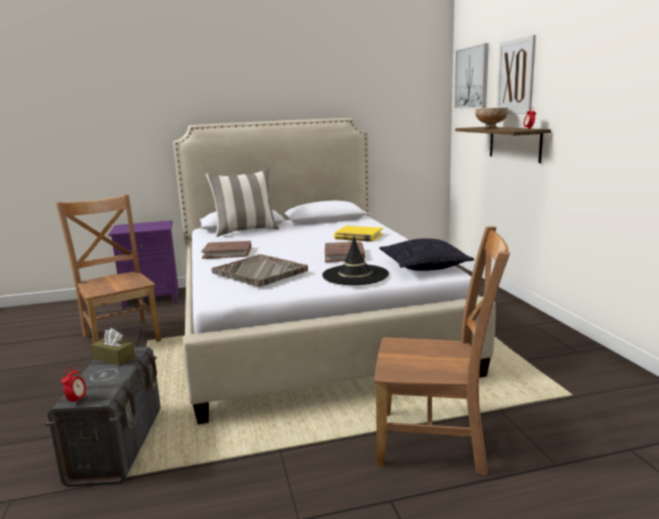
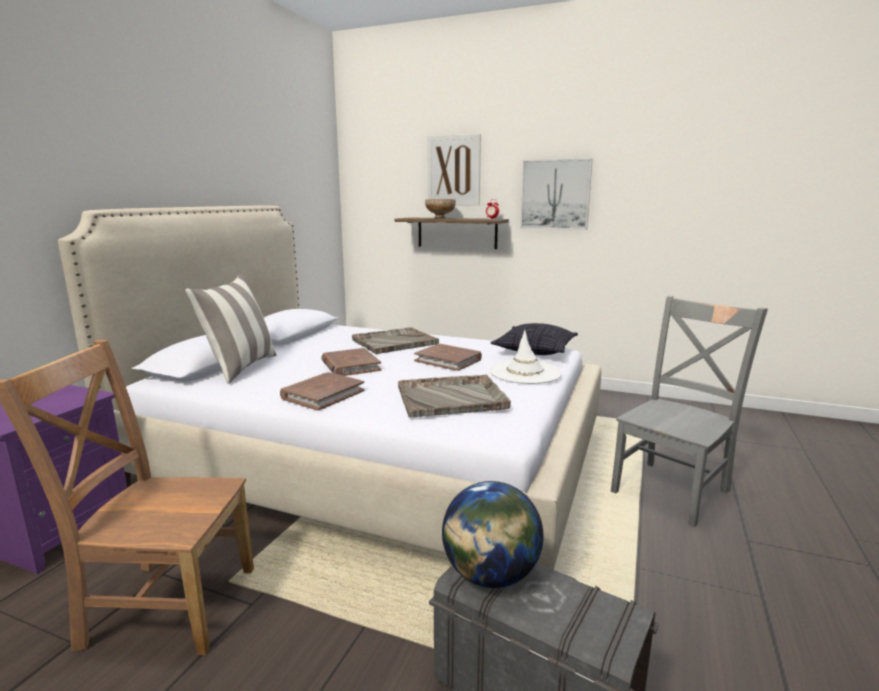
camera: 55 degrees left, 0 degrees up
alarm clock [61,367,87,405] -> none
brown tissue box [92,328,135,366] -> globe [442,481,544,588]
black hat [322,236,389,285] -> white hat [489,330,562,384]
yellow book [334,226,383,242] -> grey tray [352,327,439,354]
brown chair [374,226,510,476] -> grey chair [611,295,768,528]
picture [454,43,489,109] -> picture moved to [520,158,592,230]
none -> brown book [321,348,382,376]

